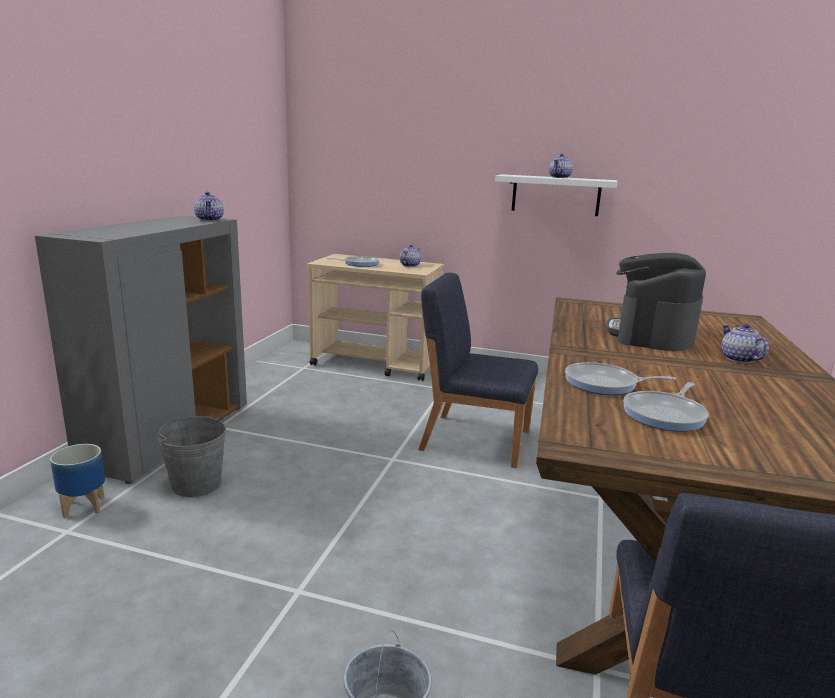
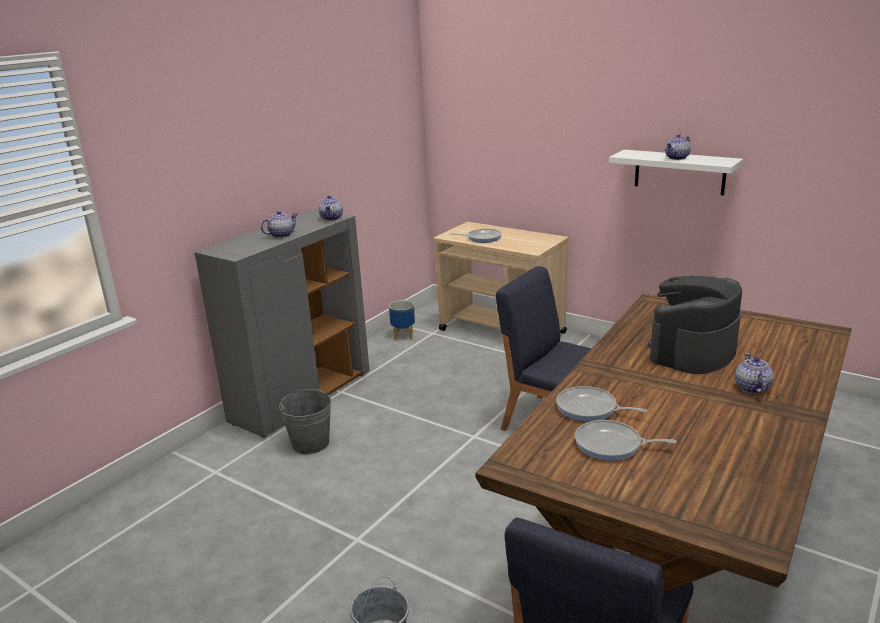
camera: 20 degrees right, 5 degrees up
planter [50,444,105,518] -> planter moved to [389,300,415,340]
teapot [400,245,421,267] -> teapot moved to [261,211,298,238]
frying pan [623,382,709,432] -> frying pan turned 45 degrees clockwise [575,420,677,461]

